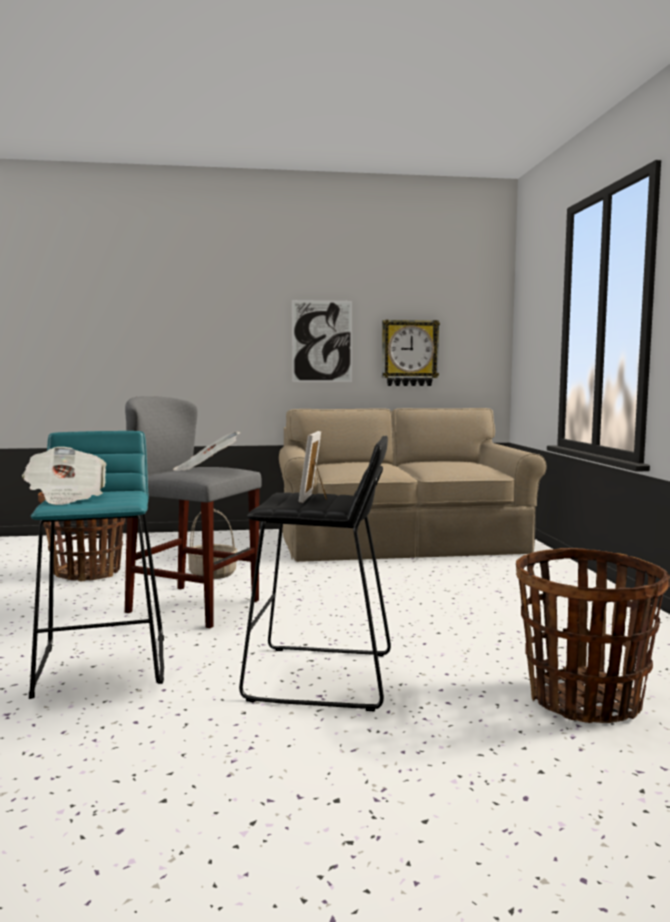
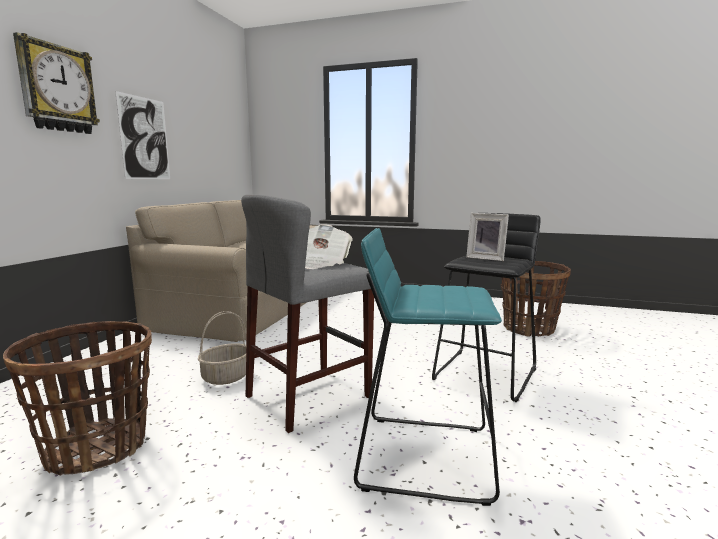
camera: 65 degrees left, 5 degrees up
newspaper [22,447,106,505] -> none
wall clock [382,320,440,386] -> wall clock moved to [13,32,100,134]

